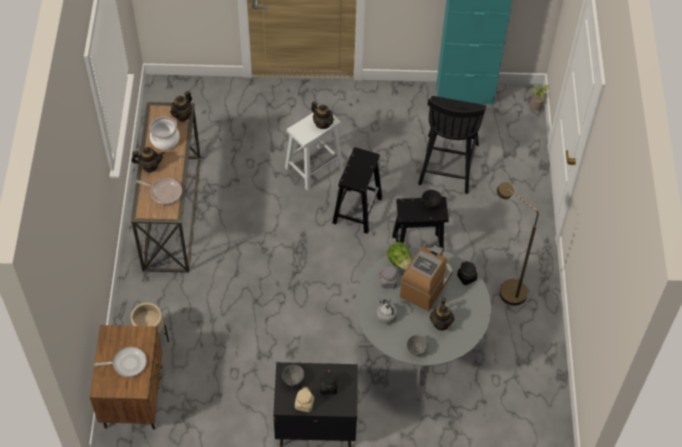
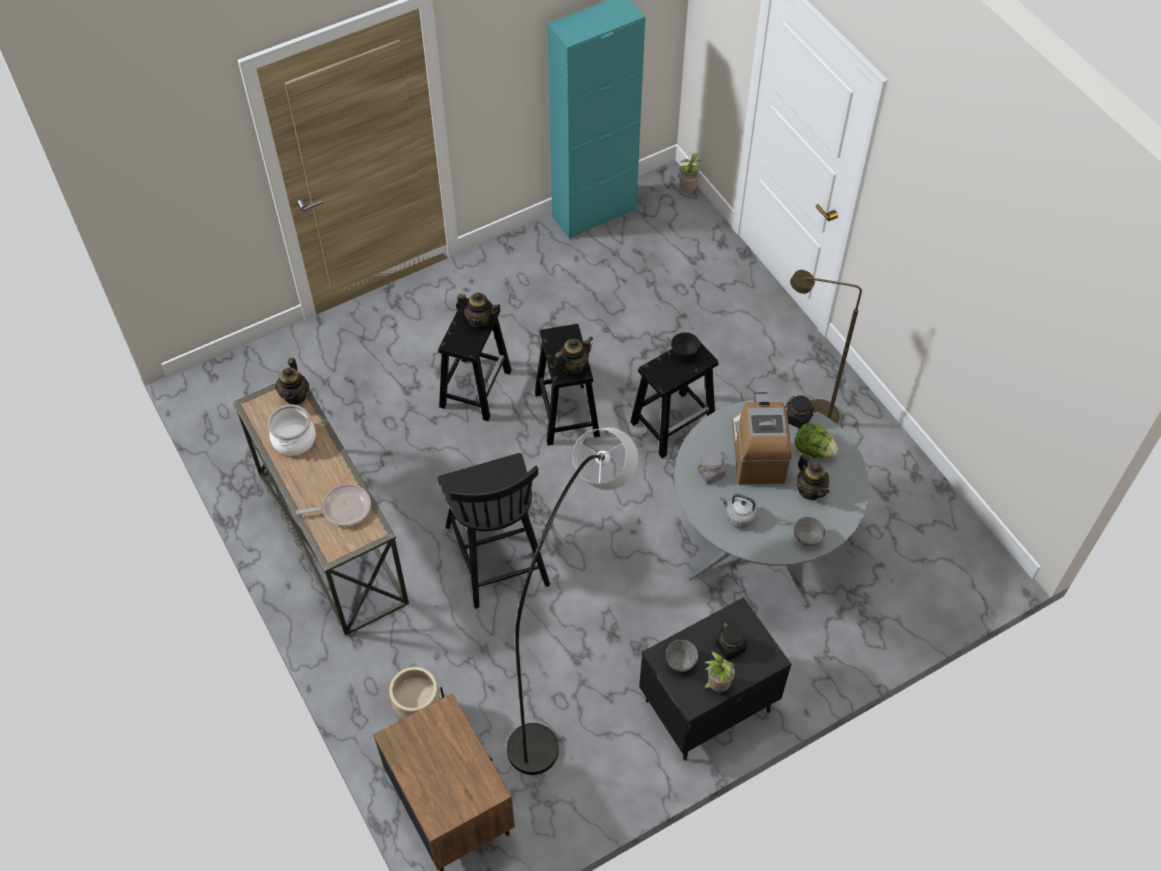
camera: 30 degrees left, 0 degrees up
frying pan [94,347,147,377] -> none
teapot [131,147,164,172] -> teapot moved to [553,337,593,375]
white stool [285,113,343,191] -> black stool [438,298,512,421]
beige jar [295,387,314,412] -> potted plant [702,651,736,692]
lettuce [387,242,412,270] -> lettuce moved to [795,423,838,458]
black chair [418,96,486,194] -> black chair moved to [437,453,550,609]
none -> grey floor lamp [507,428,638,775]

